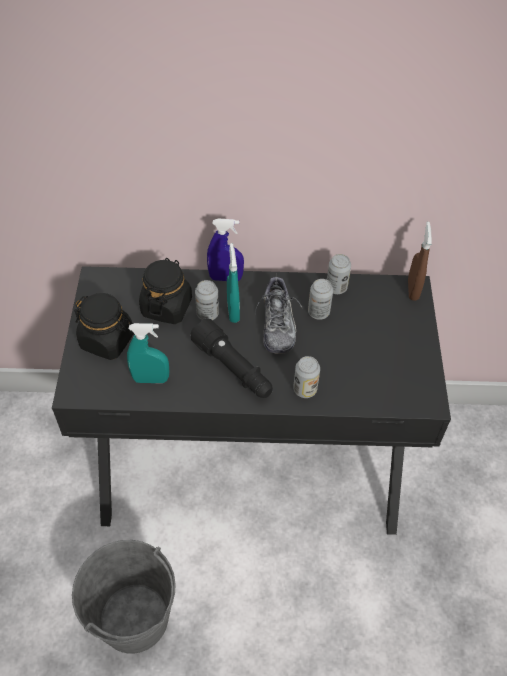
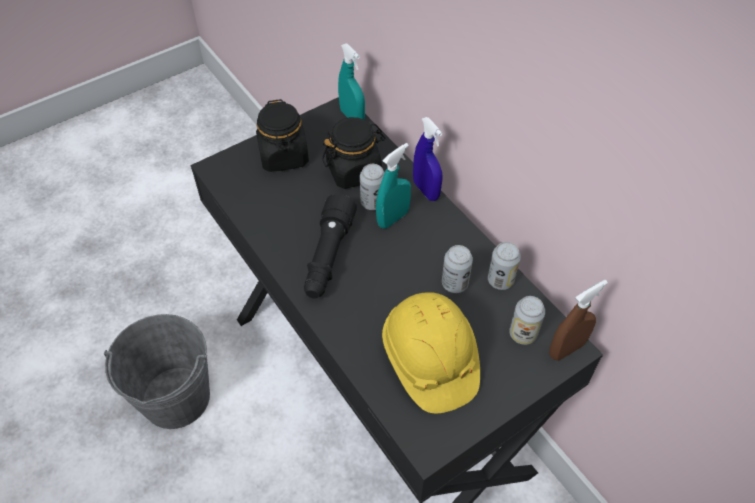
camera: 55 degrees right, 0 degrees up
turquoise spray bottle [127,323,170,383] -> turquoise spray bottle moved to [338,44,365,120]
shoe [255,274,302,354] -> none
can [293,356,320,398] -> can moved to [509,296,545,345]
none -> yellow hard hat [382,292,480,413]

